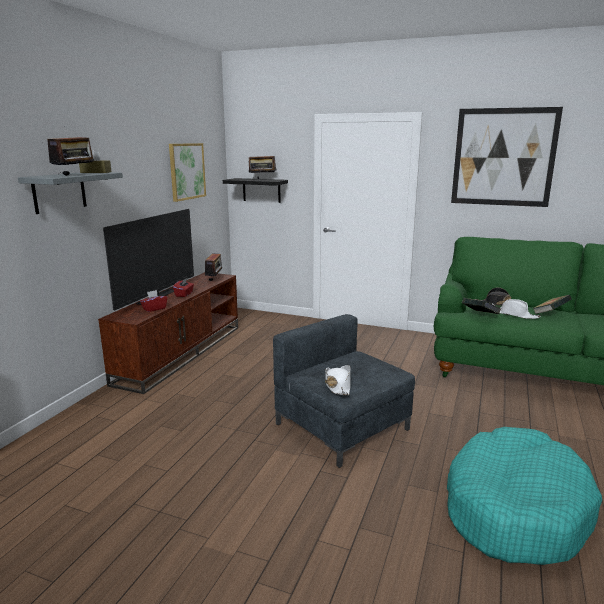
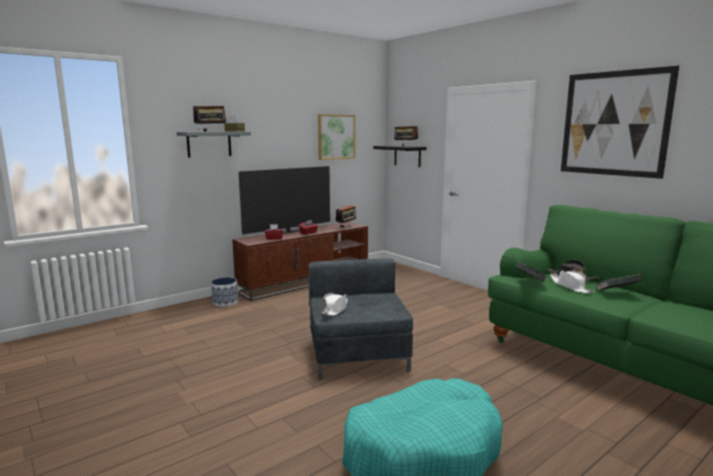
camera: 30 degrees right, 5 degrees down
none -> planter [211,277,238,307]

